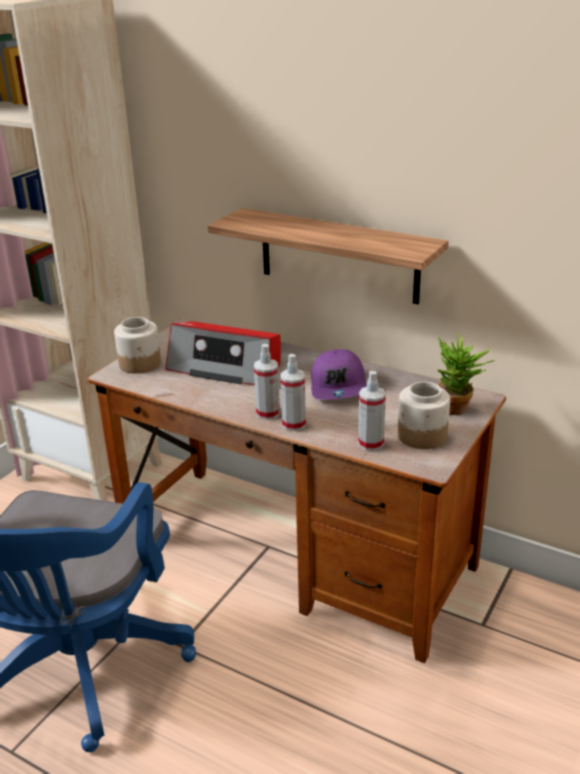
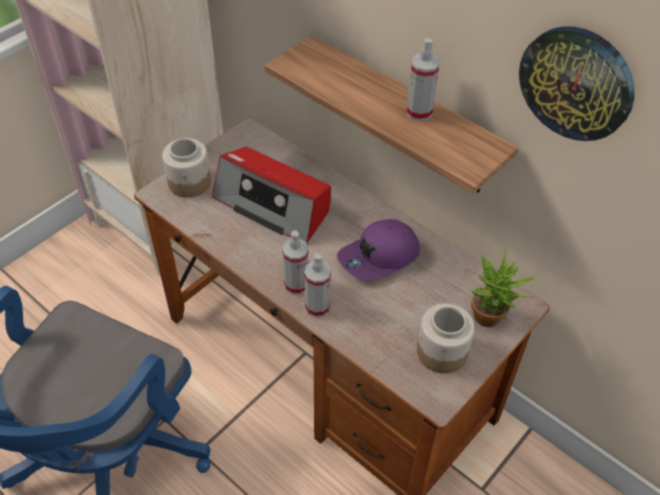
camera: 10 degrees right, 20 degrees up
purple cap [311,349,366,400] -> purple cap turned 45 degrees clockwise [337,219,420,280]
spray bottle [358,371,386,451] -> spray bottle moved to [406,38,439,121]
none -> wall clock [519,27,634,141]

